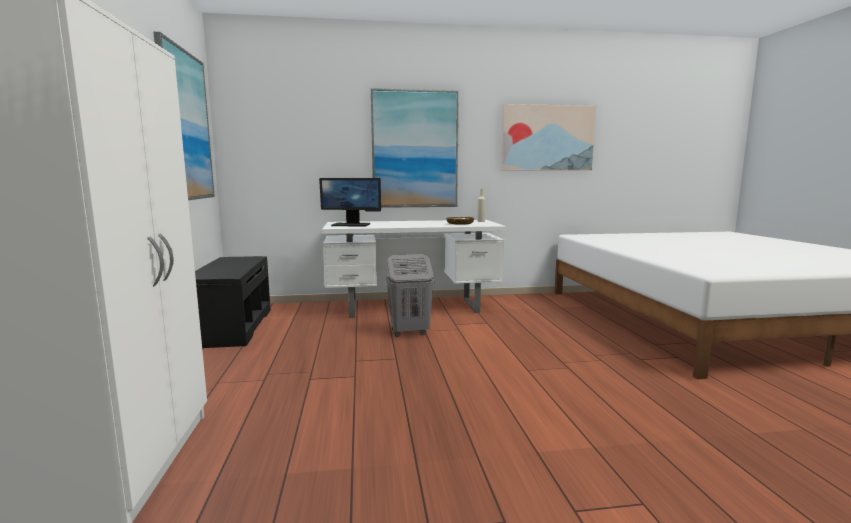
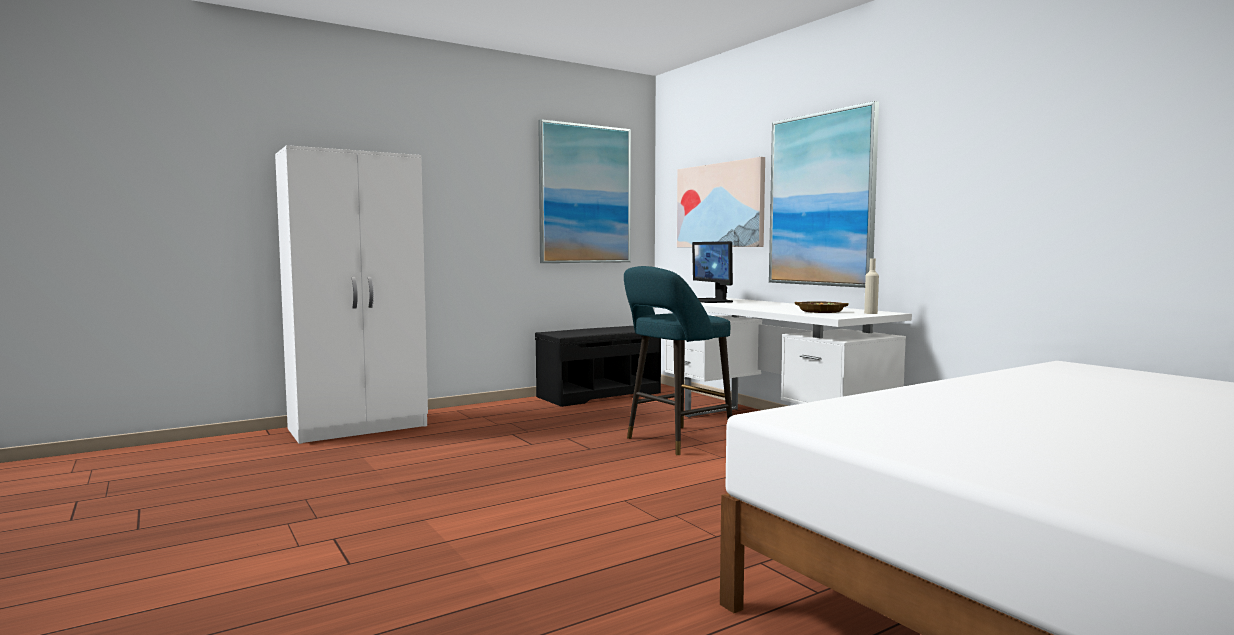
camera: 65 degrees right, 5 degrees down
grey laundry basket [386,254,434,337] -> turquoise stool [624,266,732,455]
picture [501,104,596,170] -> picture moved to [677,157,765,247]

